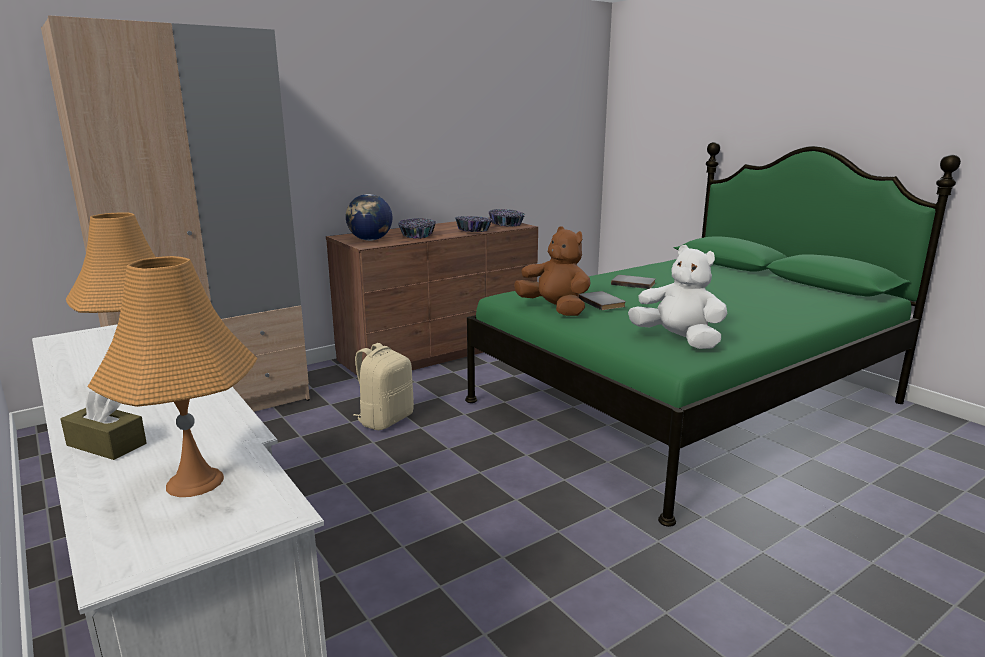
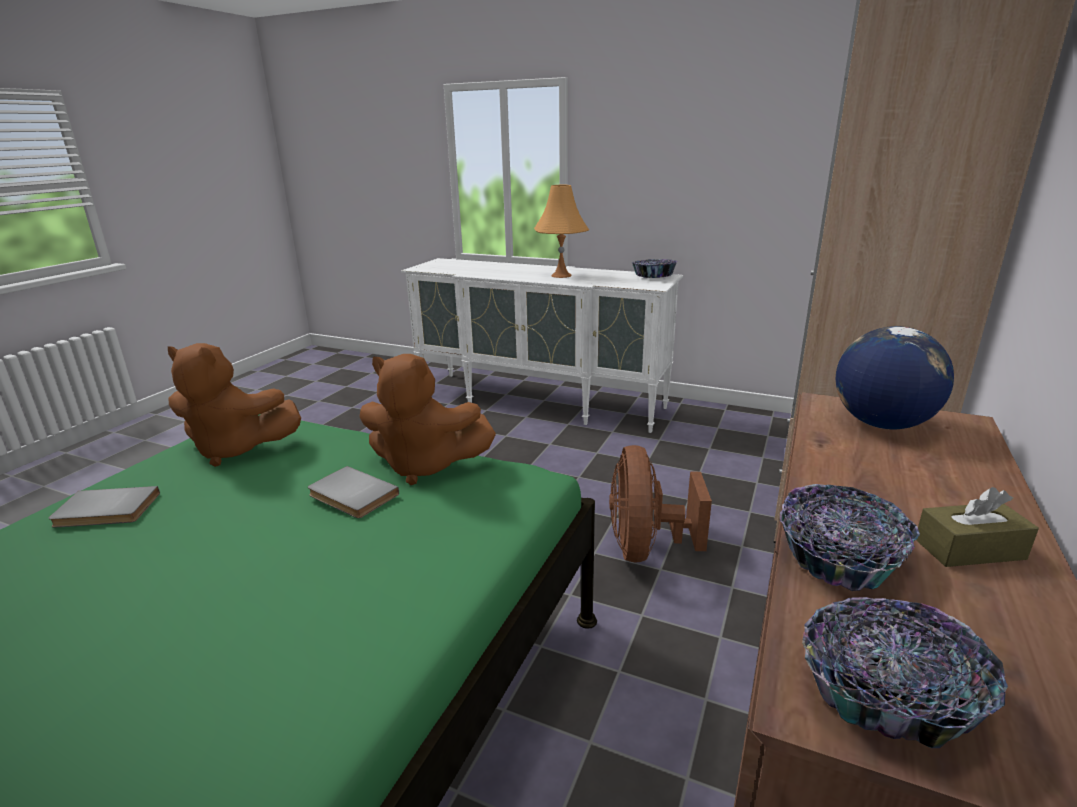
camera: 150 degrees right, 5 degrees up
brown tissue box [60,391,147,460] -> brown tissue box moved to [916,487,1039,567]
orange table lamp [87,256,258,497] -> none
beige backpack [354,343,414,430] -> brown fan [609,445,712,563]
bowl [398,218,436,239] -> bowl moved to [632,259,677,278]
grey book [611,275,655,289] -> grey book moved to [49,486,160,527]
white plush toy [628,245,728,349] -> brown plush toy [168,343,301,467]

